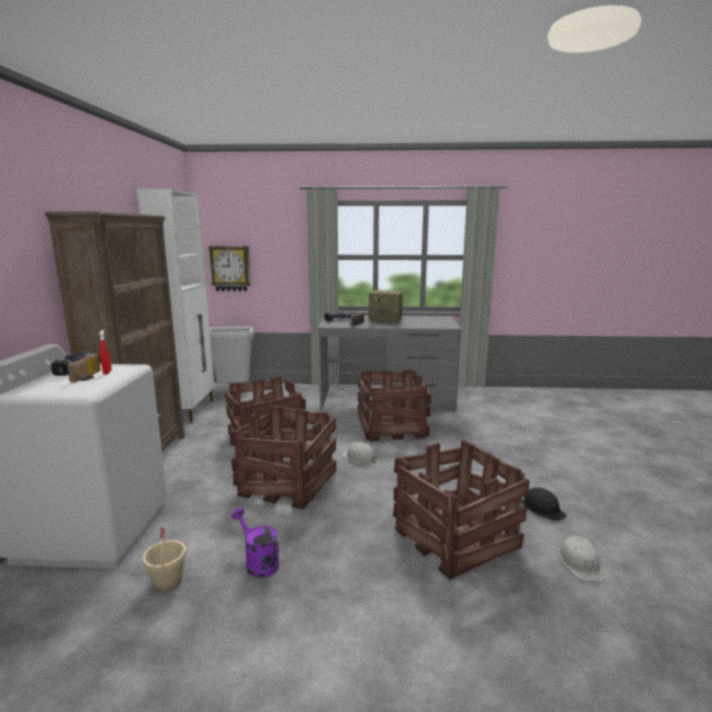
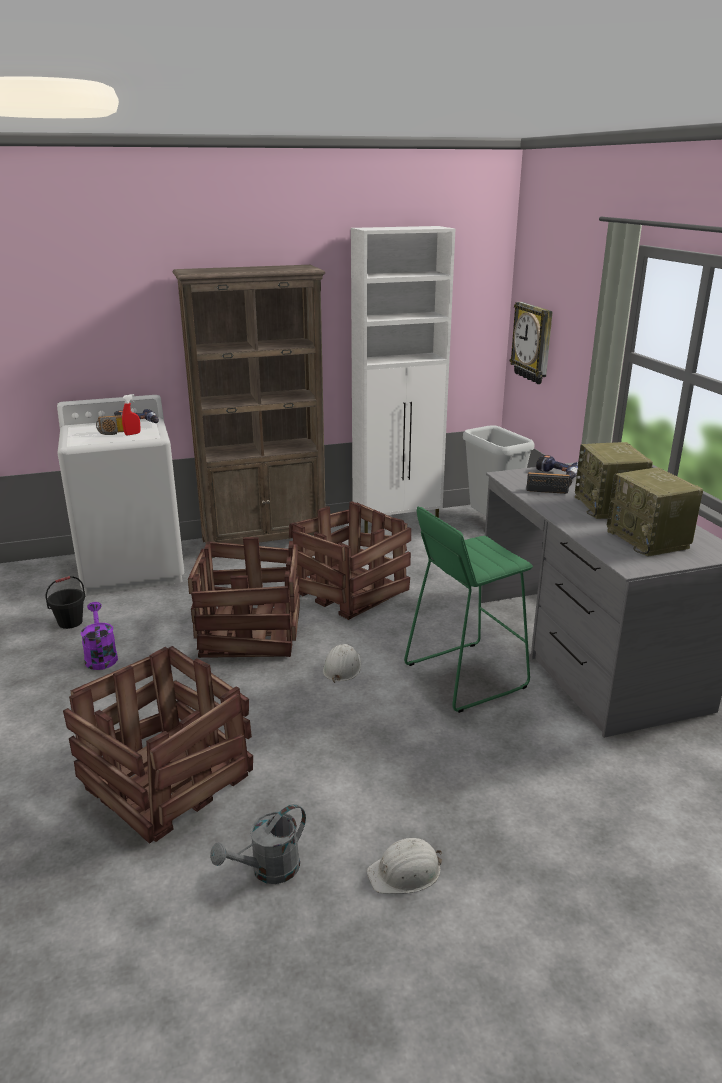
camera: 70 degrees right, 10 degrees up
beige bucket [143,526,186,591] -> black bucket [46,576,85,629]
purple watering can [232,508,279,577] -> purple watering can turned 45 degrees counterclockwise [81,602,118,670]
crate [358,370,431,441] -> green stool [404,507,533,713]
black hard hat [522,487,567,521] -> grey watering can [210,804,306,884]
white hard hat [558,536,604,582] -> white hard hat moved to [367,838,442,894]
none -> radio [607,467,703,557]

